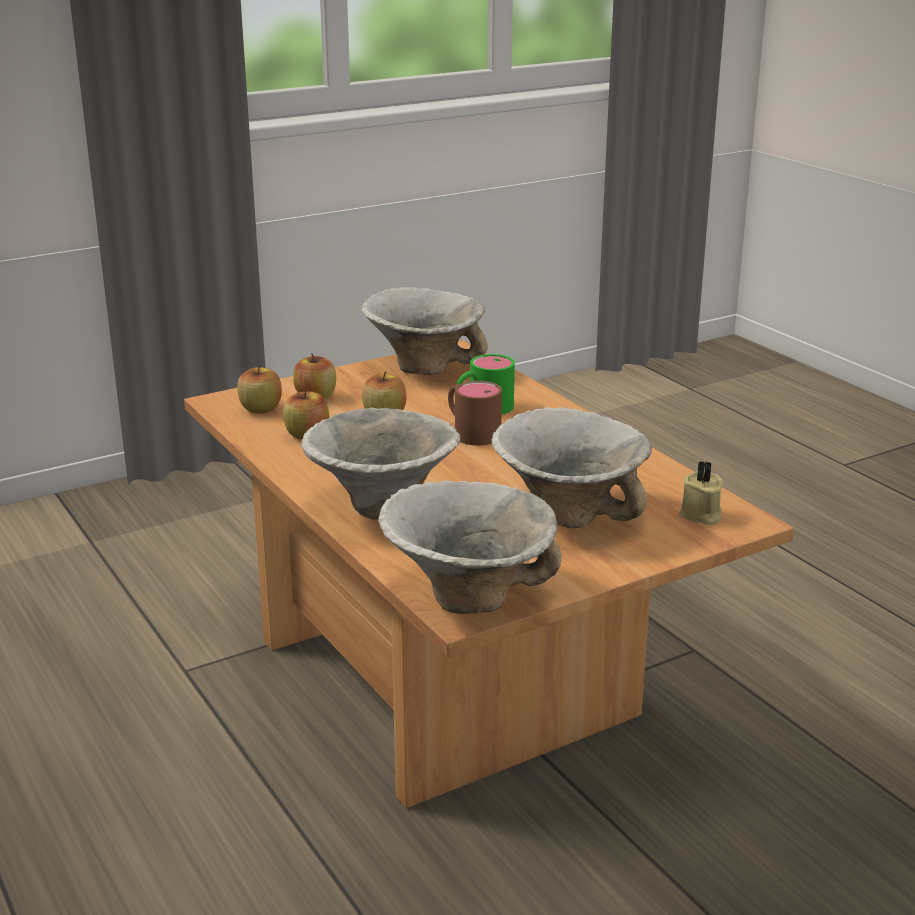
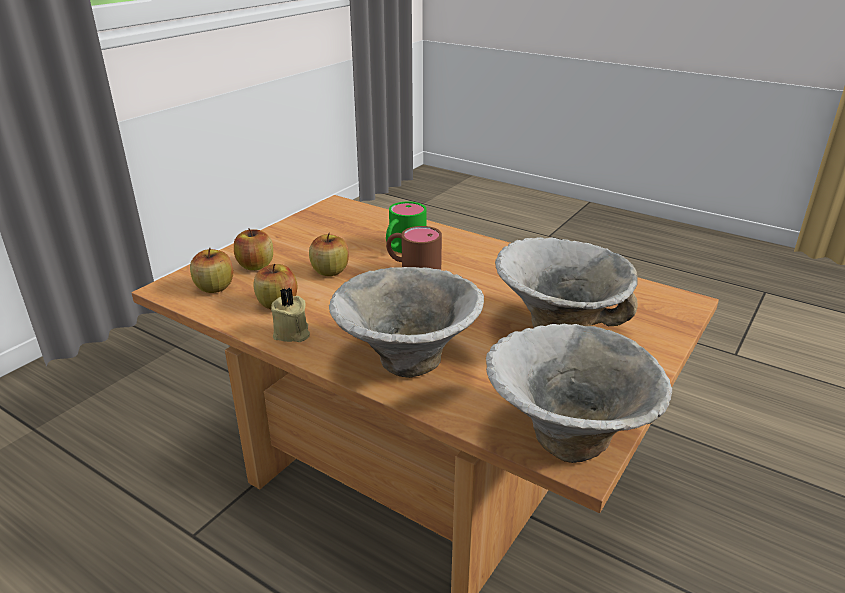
camera: 25 degrees left, 5 degrees up
bowl [361,287,488,375] -> none
beige candle [679,461,724,525] -> beige candle moved to [271,288,310,342]

